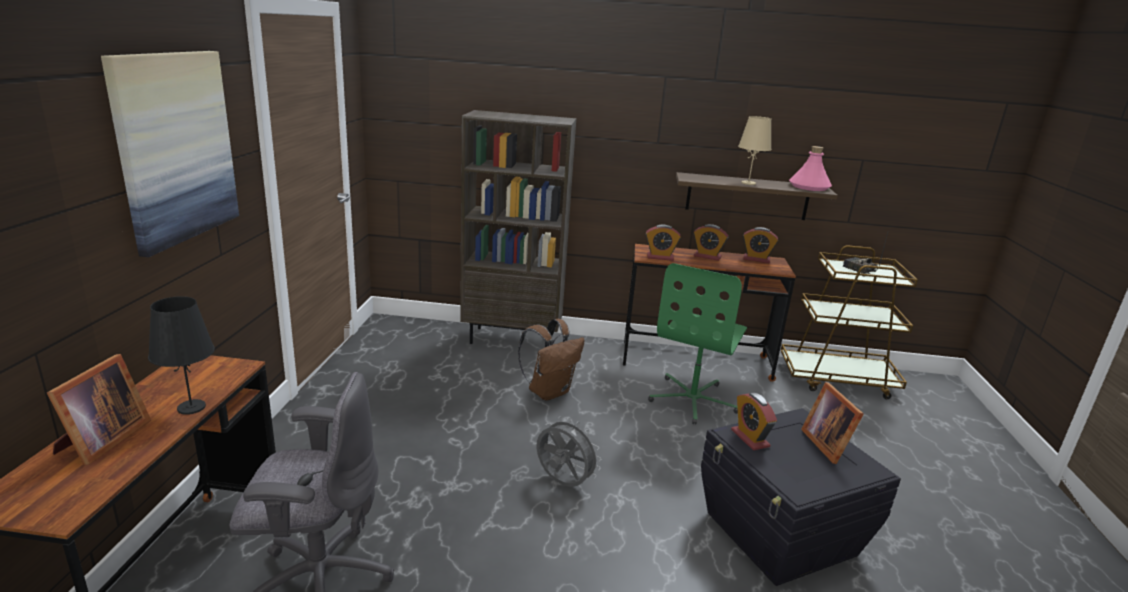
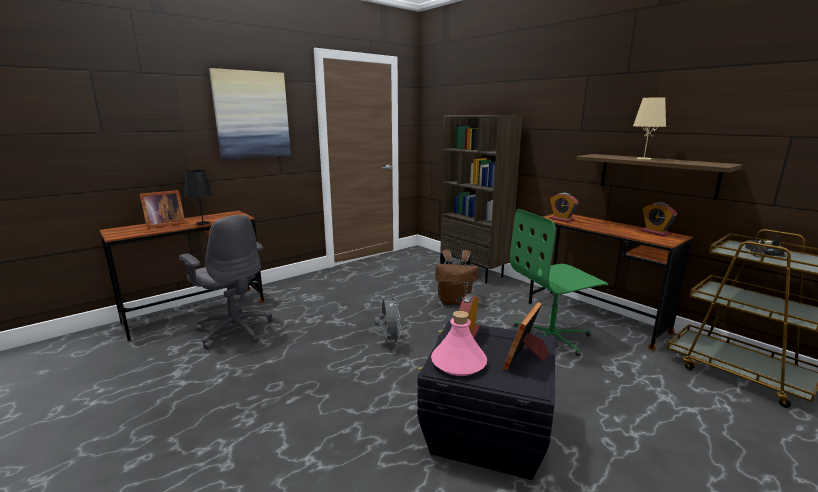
camera: 45 degrees right, 5 degrees down
alarm clock [694,224,728,261] -> none
pink bottle [789,146,832,191] -> pink bottle moved to [431,311,487,376]

